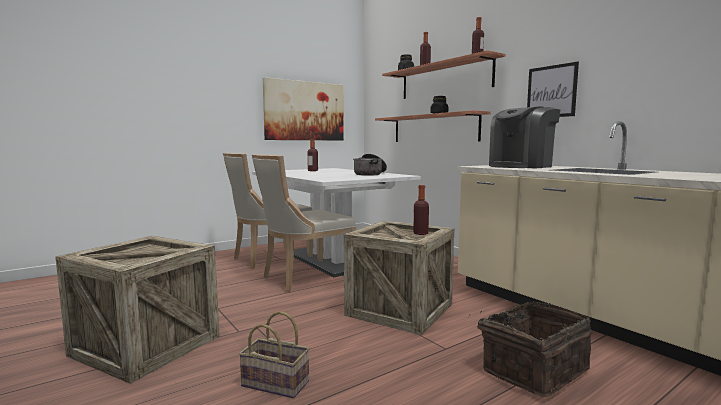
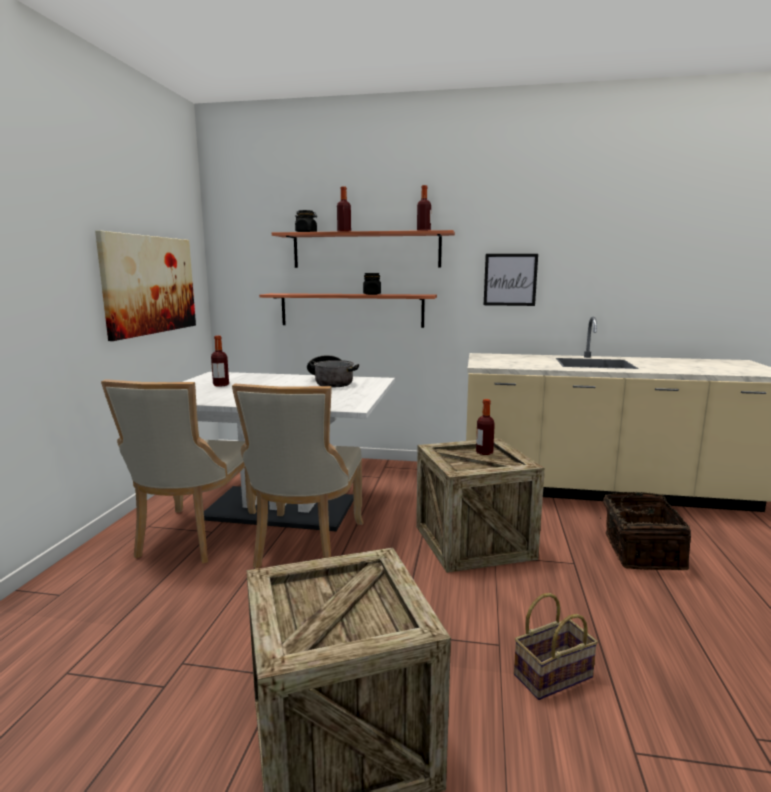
camera: 45 degrees left, 5 degrees up
coffee machine [489,106,560,168] -> none

